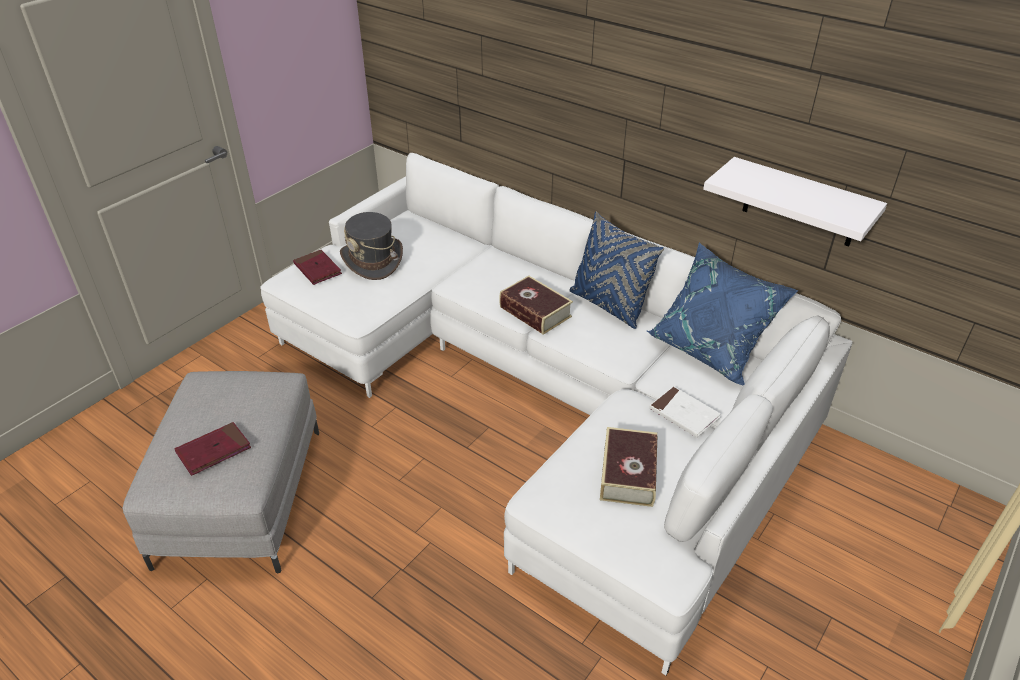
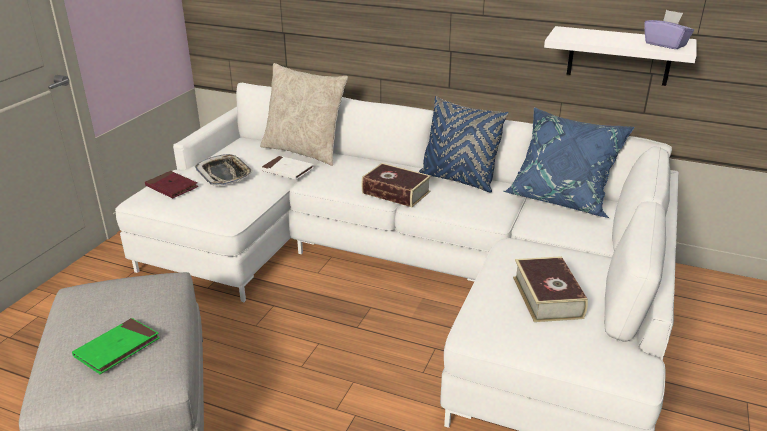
camera: 15 degrees left, 10 degrees down
red book [175,422,251,476] -> green book [72,318,160,374]
grey hat [340,212,403,280] -> tray [195,154,253,186]
white book [649,386,721,438] -> white book moved to [261,156,314,180]
none -> beige pillow [260,63,348,166]
none -> purple tissue box [644,10,694,49]

